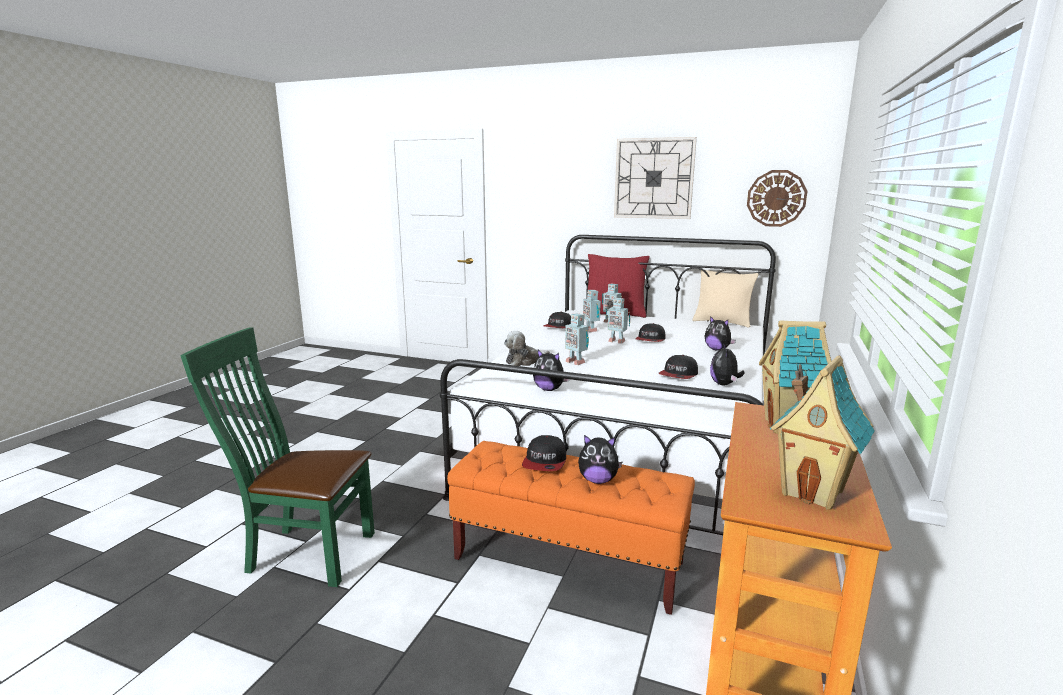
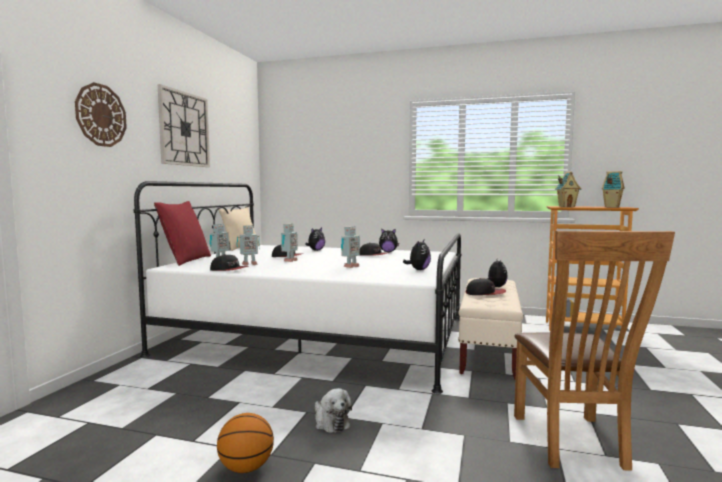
camera: 95 degrees left, 10 degrees down
green chair [180,327,375,587] -> brown chair [514,231,675,471]
orange bench [447,441,695,615] -> beige bench [458,278,523,380]
plush toy [504,331,550,366] -> plush toy moved to [315,388,352,433]
wall clock [747,170,807,227] -> wall clock moved to [75,82,127,147]
none -> basketball [217,413,274,473]

